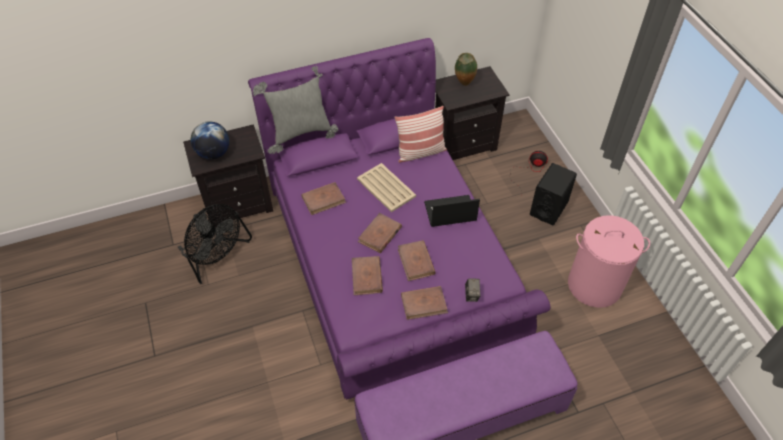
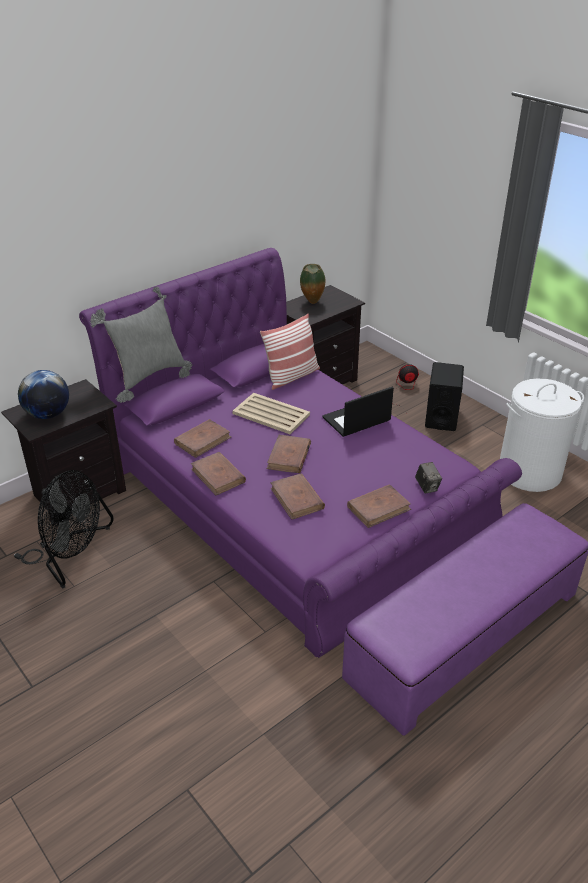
camera: 20 degrees left, 15 degrees down
brown book [398,240,436,281] -> brown book moved to [191,452,246,495]
pink laundry basket [568,215,650,308] -> white laundry basket [500,378,584,492]

